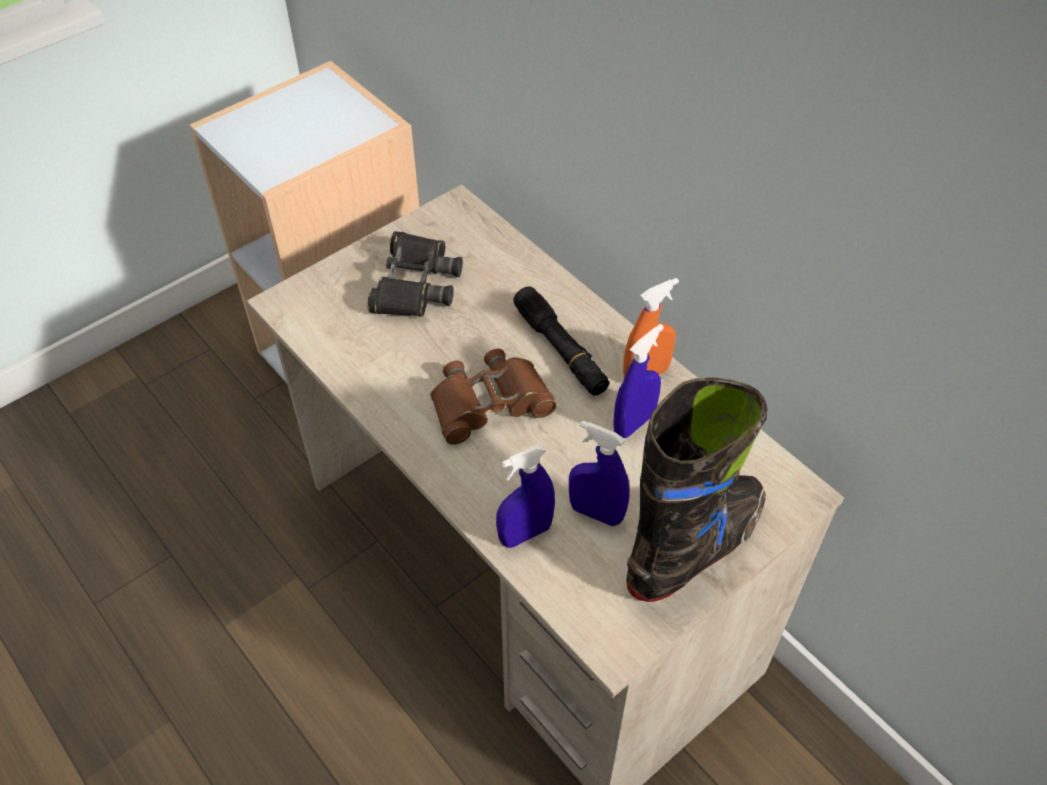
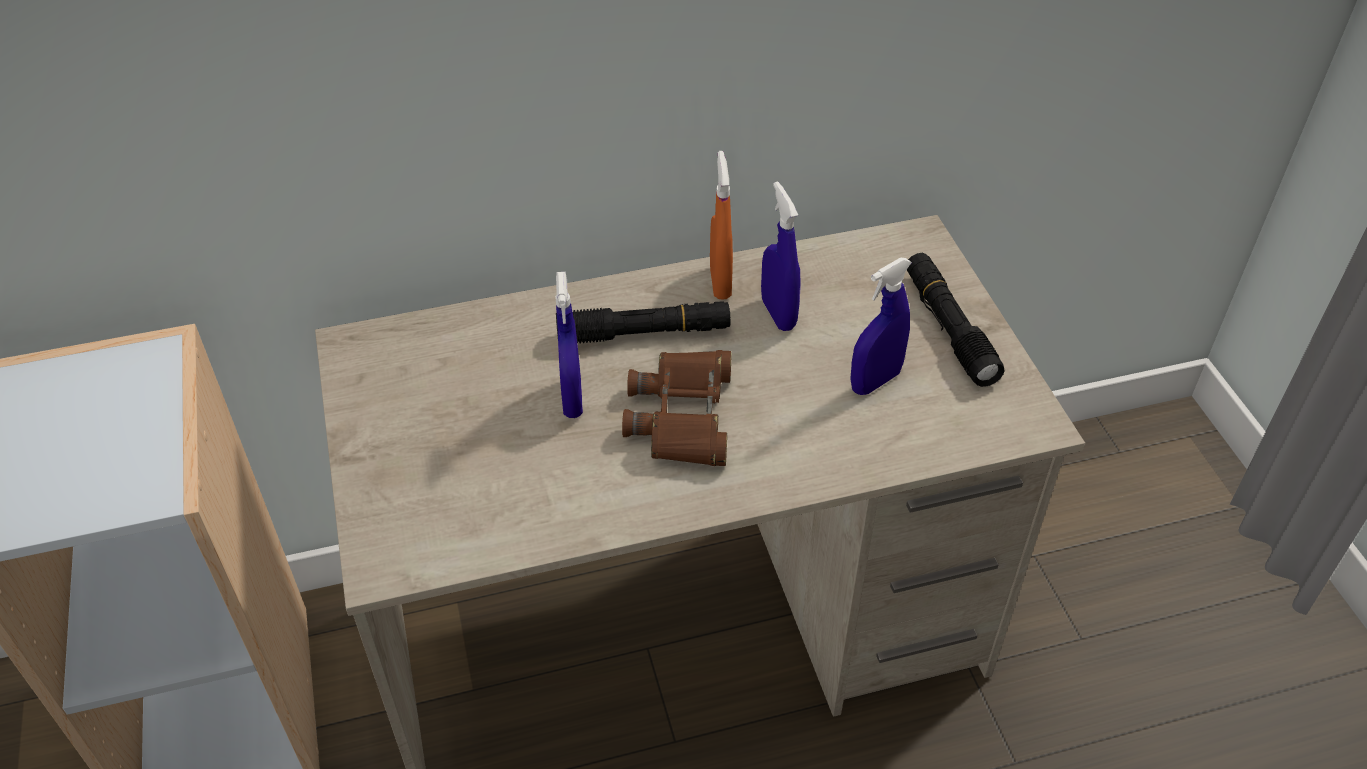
camera: 65 degrees left, 5 degrees down
black binoculars [367,231,463,317] -> none
blue spray bottle [496,445,555,548] -> blue spray bottle moved to [555,272,583,418]
black boot [626,377,768,602] -> black flashlight [907,253,1004,387]

